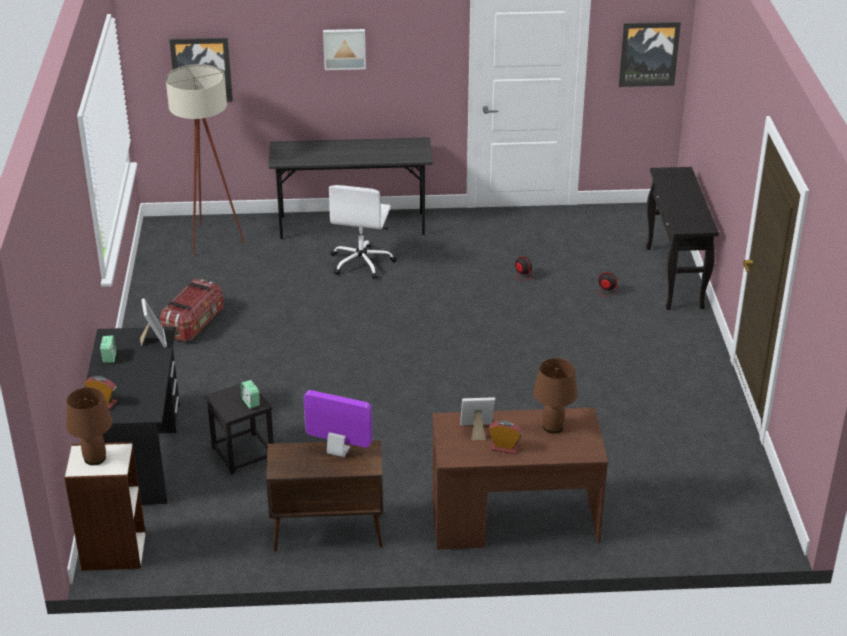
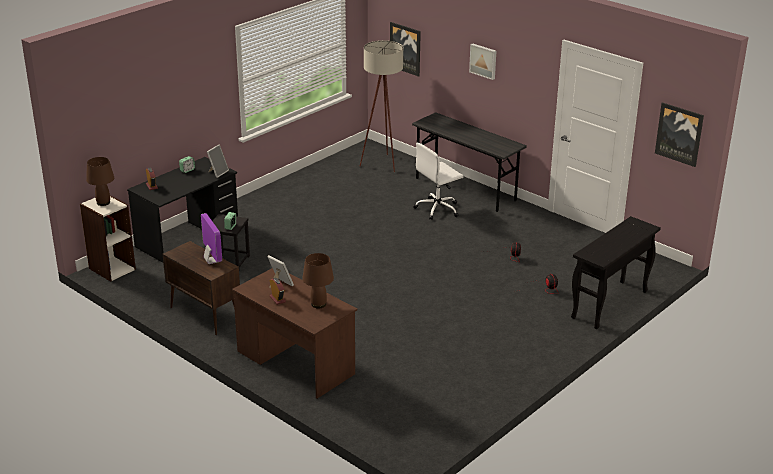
camera: 45 degrees right, 5 degrees down
storage box [160,279,223,342] -> none

